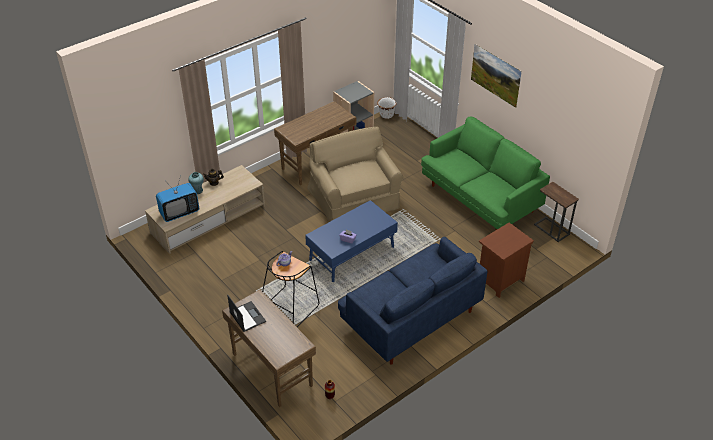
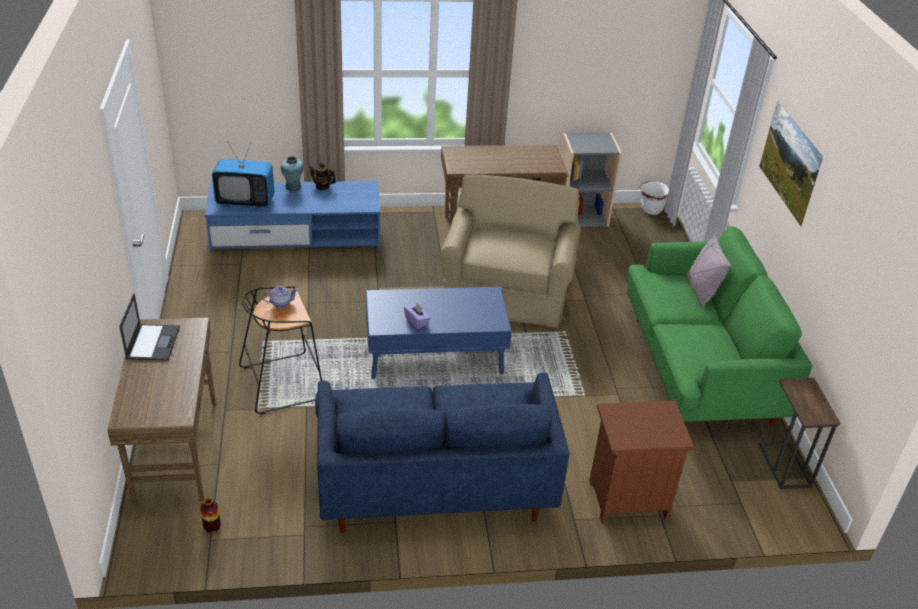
camera: 30 degrees right, 5 degrees down
beige tv stand [145,165,265,254] -> blue tv stand [205,181,381,253]
none -> purple pillow [687,233,732,308]

